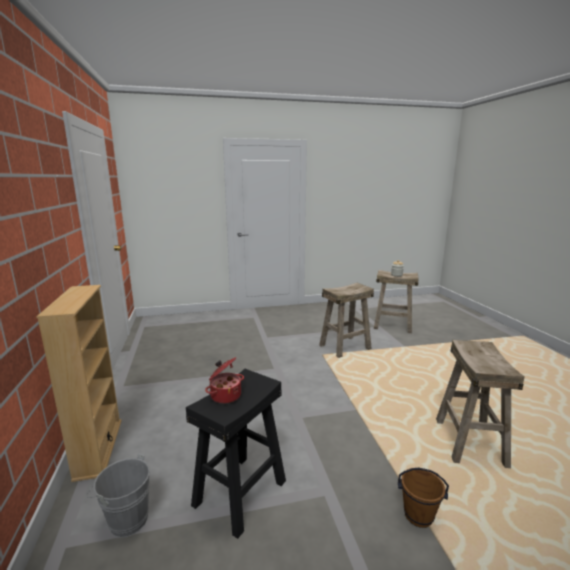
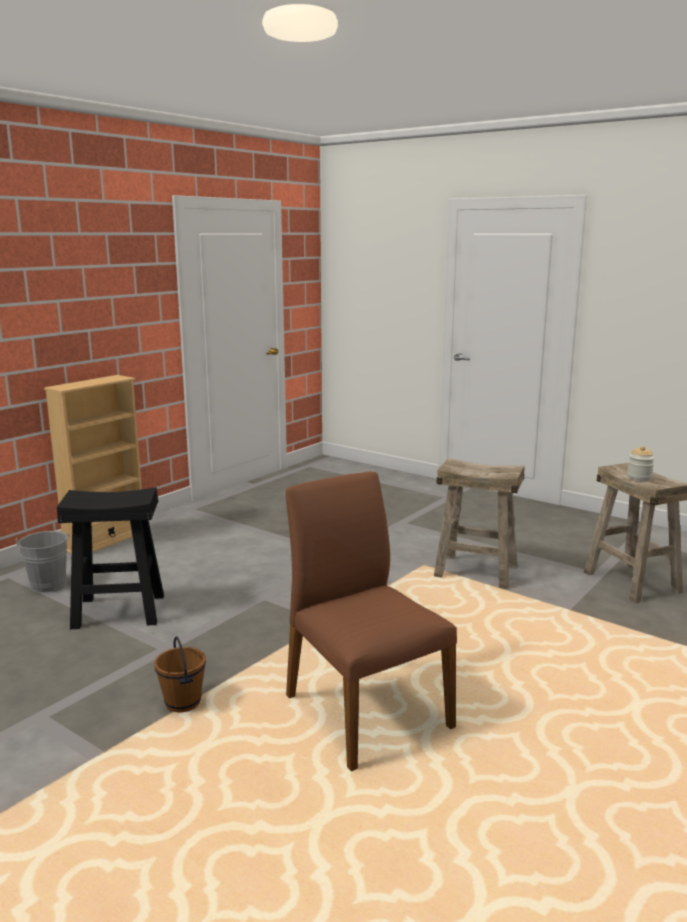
camera: 50 degrees right, 0 degrees up
cooking pot [205,357,244,404] -> none
beige stool [436,340,525,468] -> brown chair [286,472,457,772]

